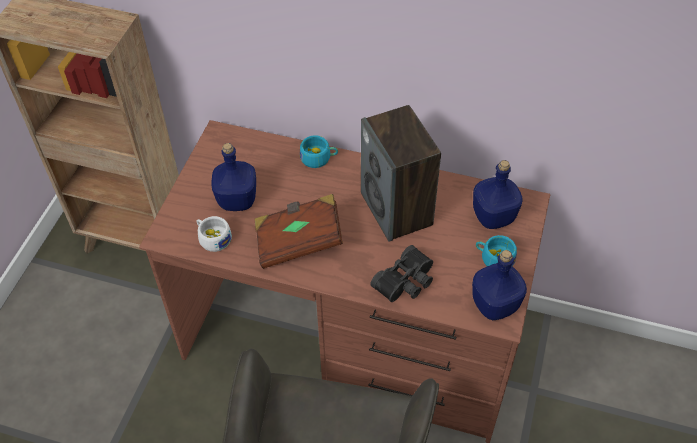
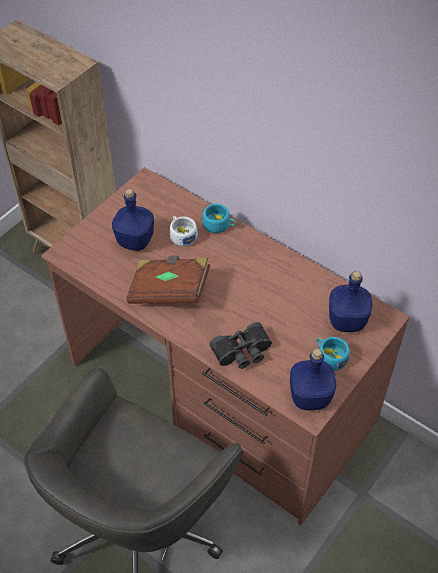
camera: 20 degrees right, 0 degrees up
white cup [196,216,232,252] -> white cup moved to [169,216,198,247]
speaker [361,105,441,242] -> none

